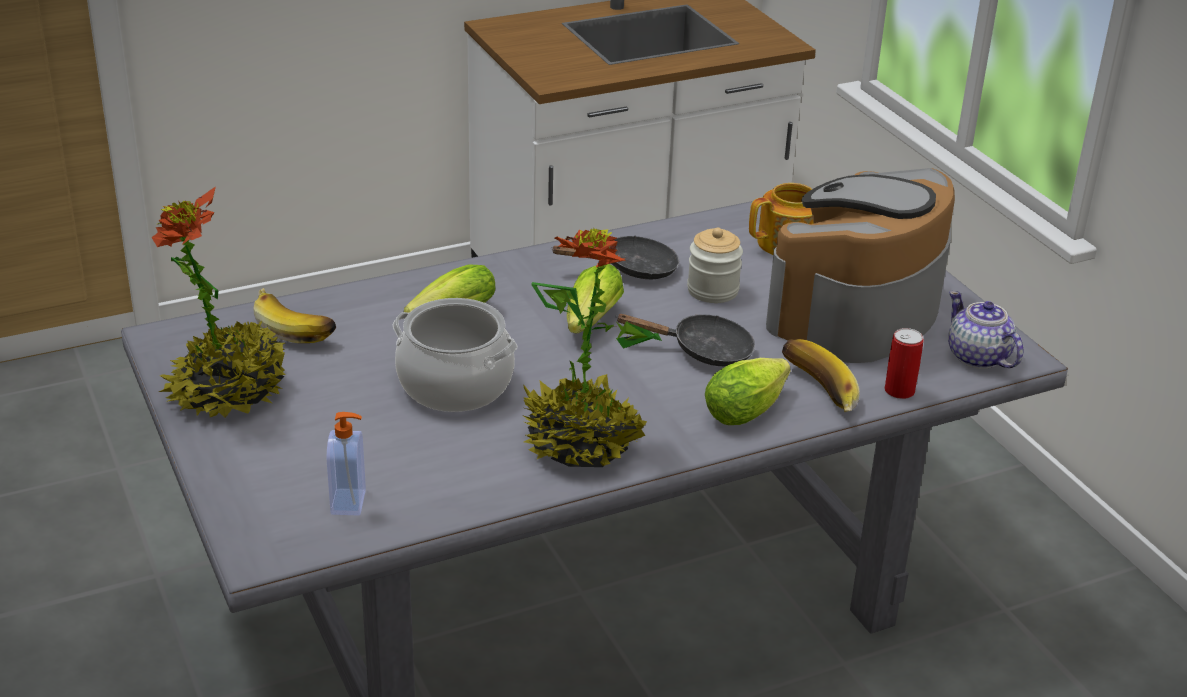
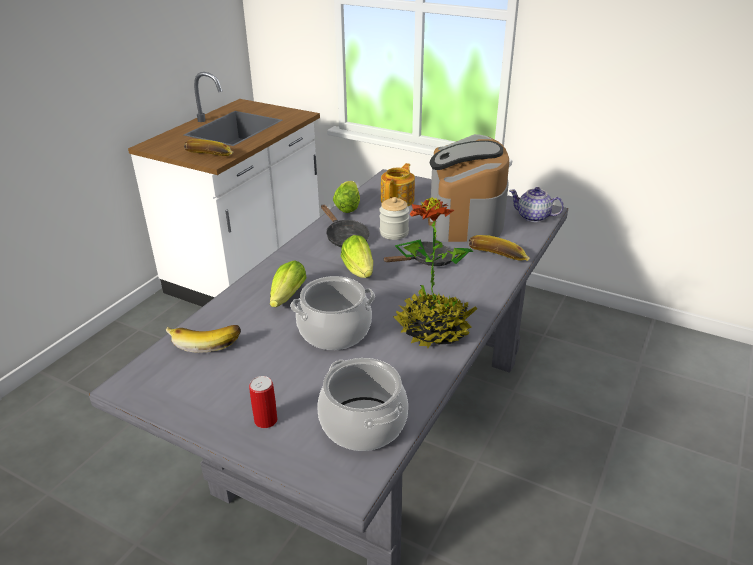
camera: 35 degrees left, 0 degrees up
potted plant [151,186,286,418] -> none
soap dispenser [327,412,366,516] -> cooking pot [317,358,408,451]
black frying pan [551,236,679,279] -> black frying pan turned 105 degrees clockwise [321,205,370,247]
lettuce [705,358,791,425] -> lettuce moved to [333,181,360,213]
can [885,328,924,399] -> can moved to [249,376,277,428]
none -> banana [184,139,234,156]

